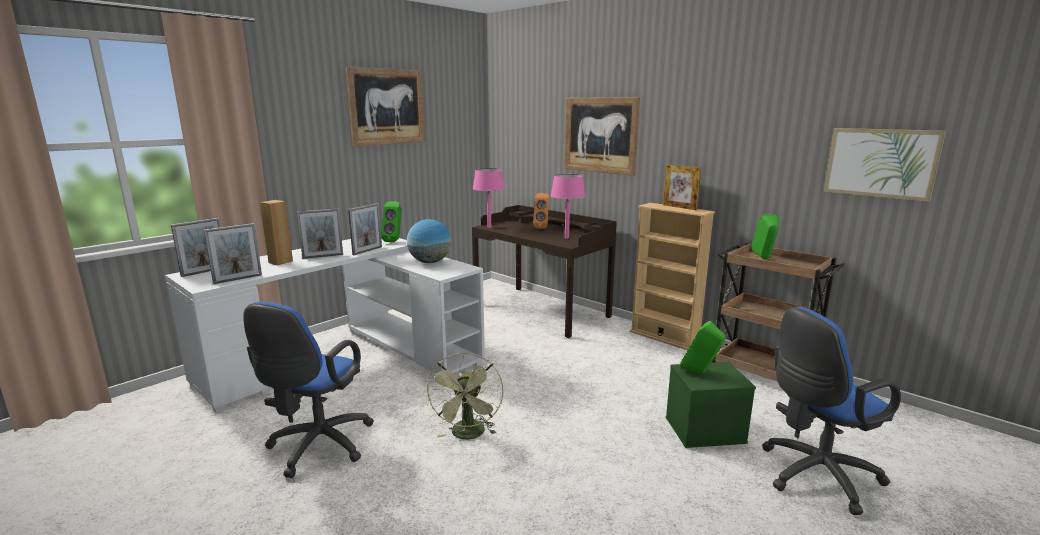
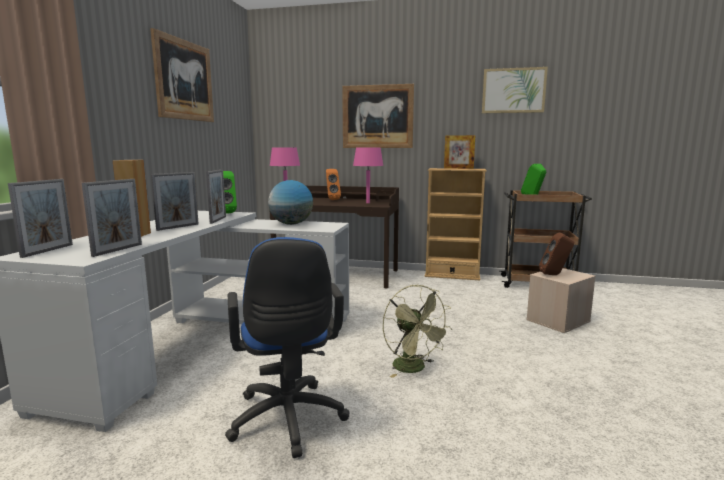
camera: 30 degrees left, 5 degrees down
green storage box [666,362,756,448] -> beige storage box [526,268,596,333]
green speaker [680,321,725,374] -> brown speaker [539,233,574,275]
blue office chair [762,307,901,515] -> none
picture [824,128,946,202] -> picture moved to [482,67,548,113]

